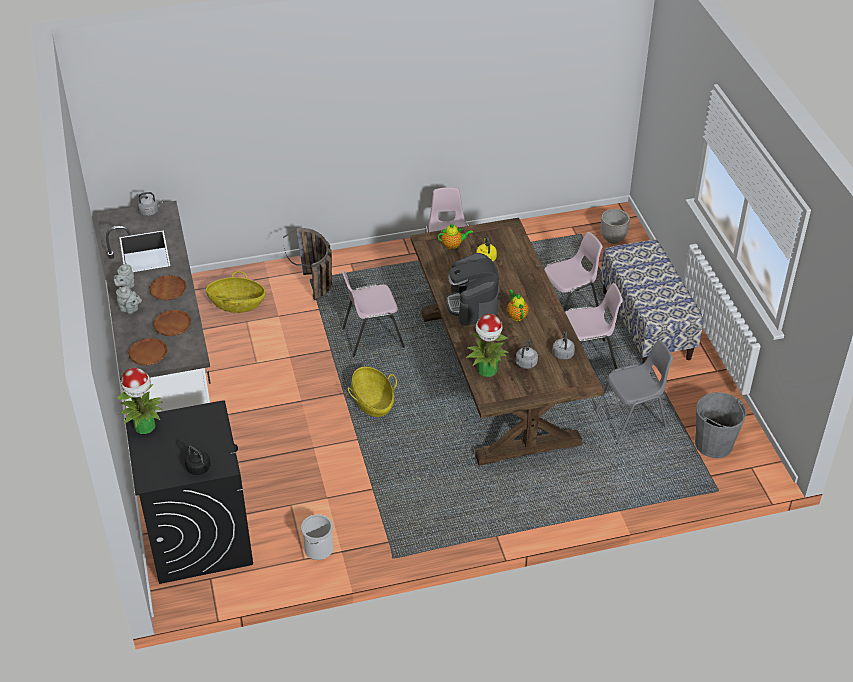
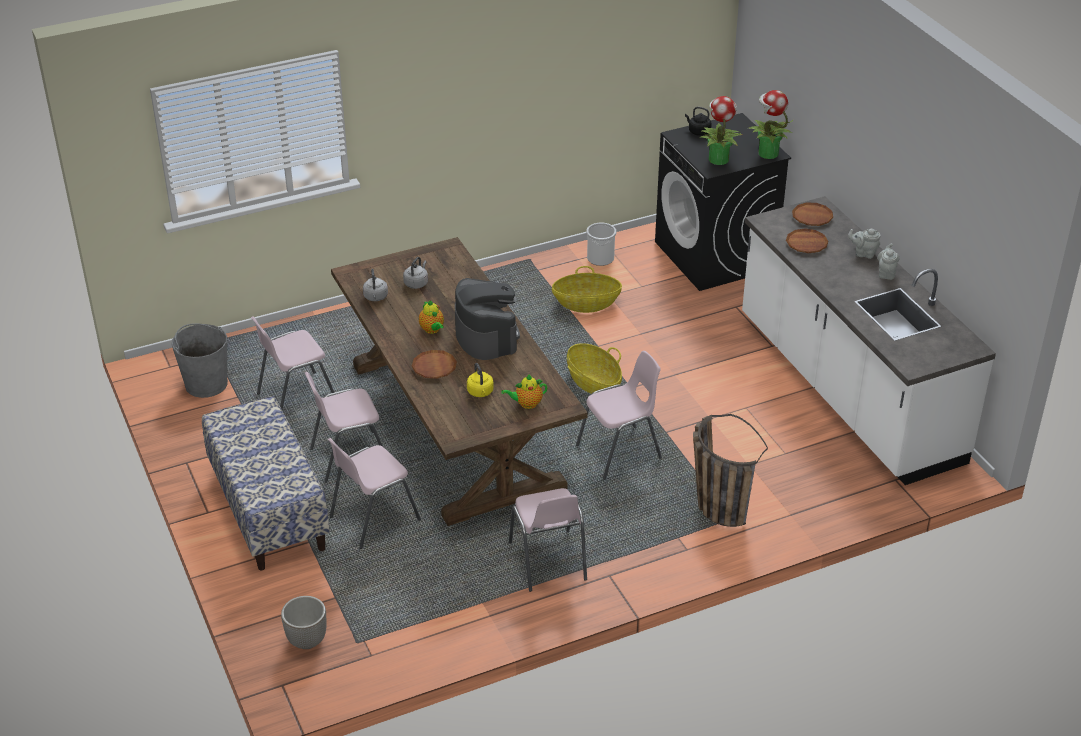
camera: 170 degrees right, 5 degrees down
grey kettle [138,192,163,216] -> none
brown plate [149,275,187,300] -> brown plate moved to [412,350,457,379]
basket [206,271,266,313] -> basket moved to [552,266,622,313]
potted plant [466,314,509,377] -> potted plant moved to [699,96,742,165]
grey chair [595,340,673,444] -> pink chair [251,316,335,409]

